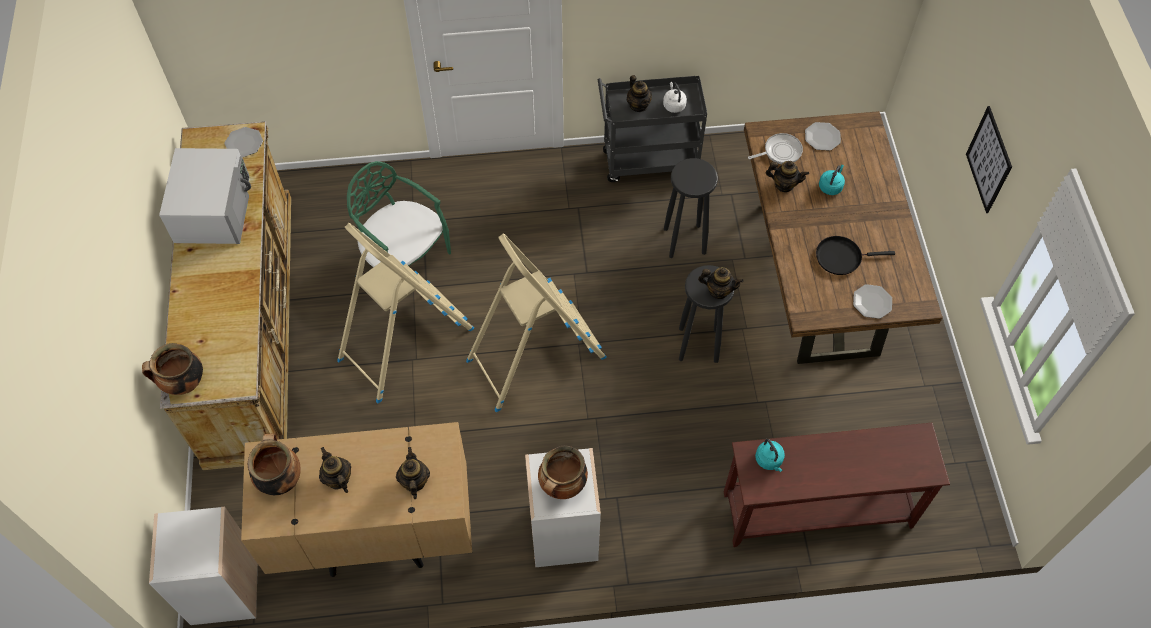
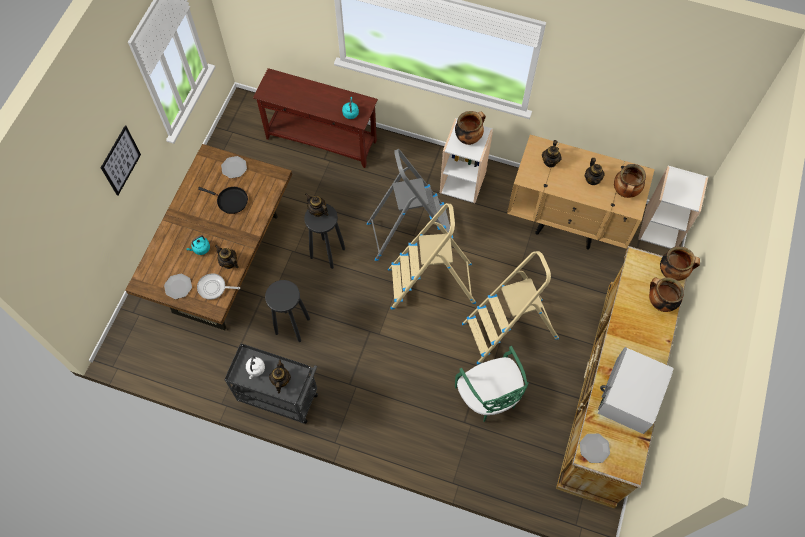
camera: 155 degrees left, 5 degrees up
none -> grey step ladder [367,149,453,261]
none -> cooking pot [649,277,684,312]

